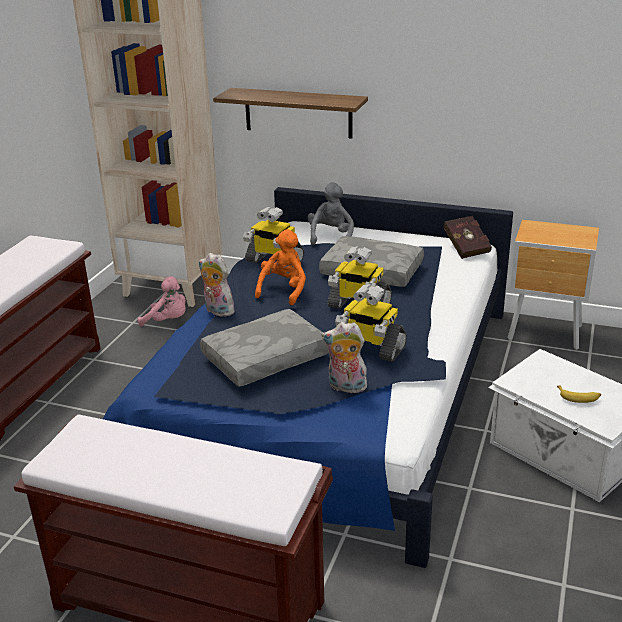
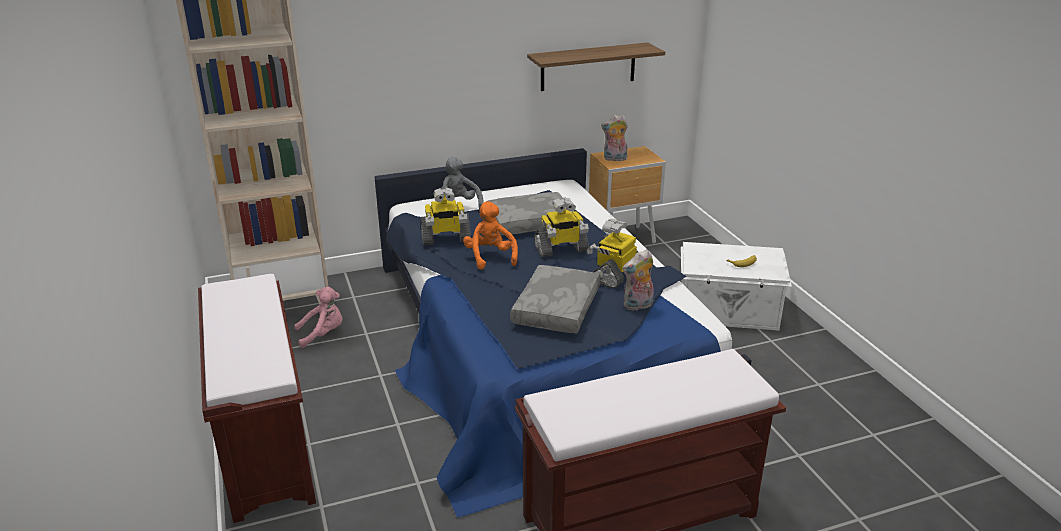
camera: 40 degrees left, 0 degrees up
plush toy [199,253,236,317] -> plush toy moved to [601,114,628,161]
shelf [213,88,368,139] -> shelf moved to [527,43,665,91]
toy robot [335,284,407,362] -> toy robot turned 135 degrees clockwise [587,218,638,289]
red book [443,216,492,259] -> none

